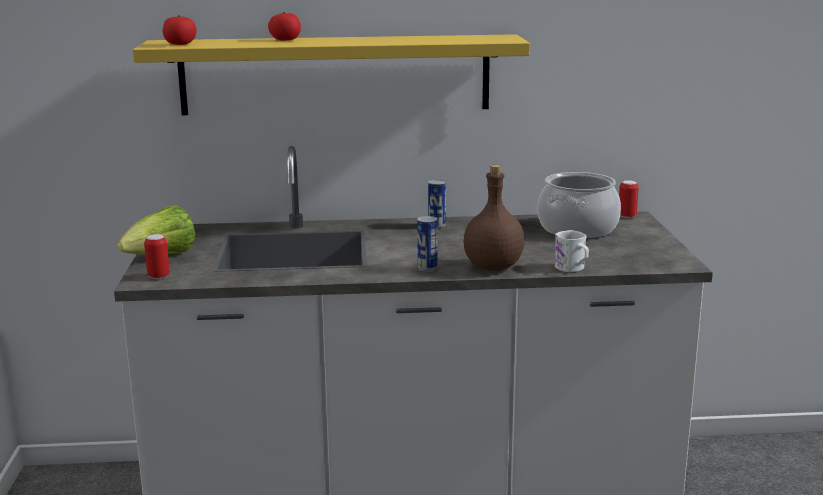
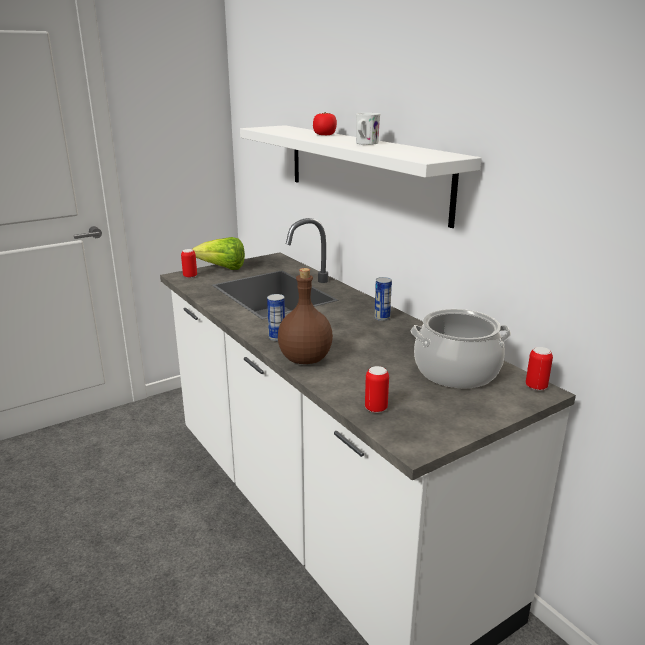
camera: 60 degrees right, 5 degrees up
yellow shelf [133,34,530,115] -> white shelf [240,125,482,228]
tomato [163,15,196,45] -> none
white mug [555,230,589,272] -> white mug moved to [356,113,380,145]
none -> can [365,366,389,413]

